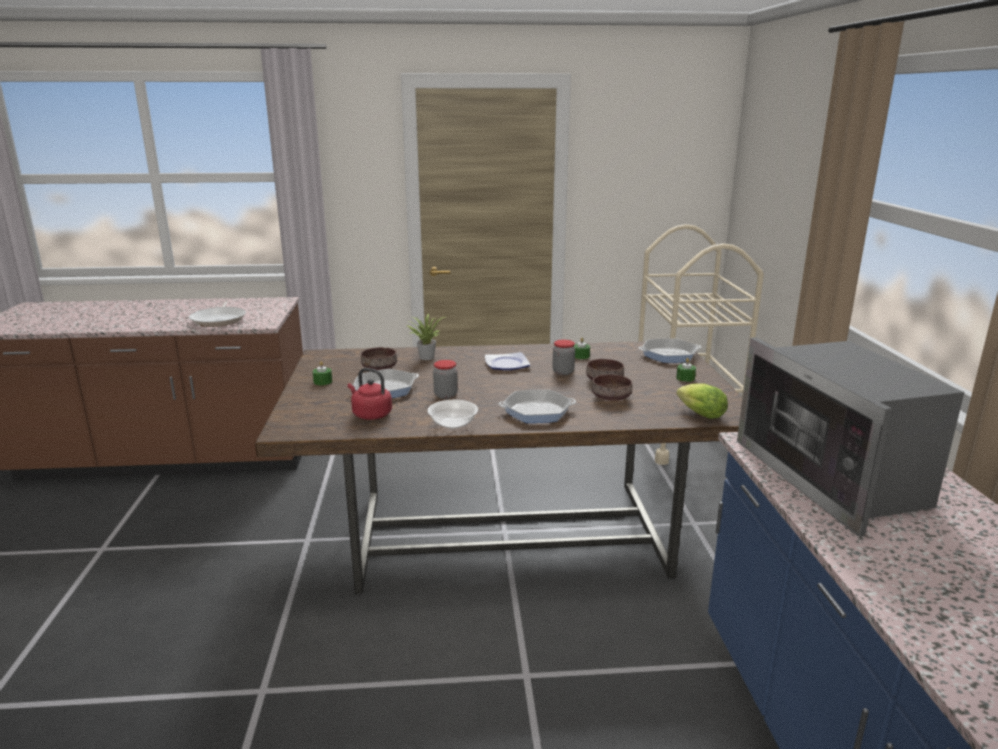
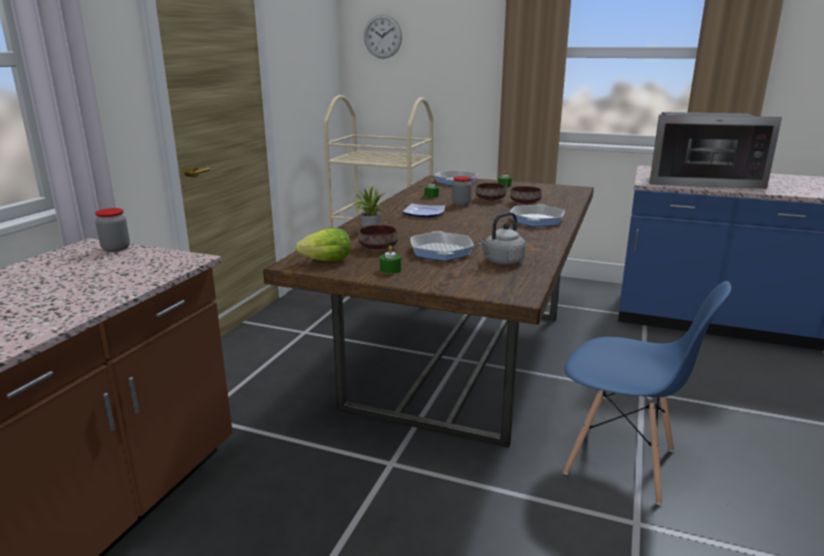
camera: 65 degrees left, 0 degrees up
frying pan [189,301,246,327] -> none
red kettle [348,368,392,420] -> grey kettle [478,212,525,265]
bowl [427,400,478,429] -> none
jar [433,360,458,399] -> jar moved to [95,208,130,252]
lettuce [677,383,728,419] -> lettuce moved to [295,228,351,261]
none -> wall clock [364,14,402,59]
none -> blue chair [563,281,731,505]

